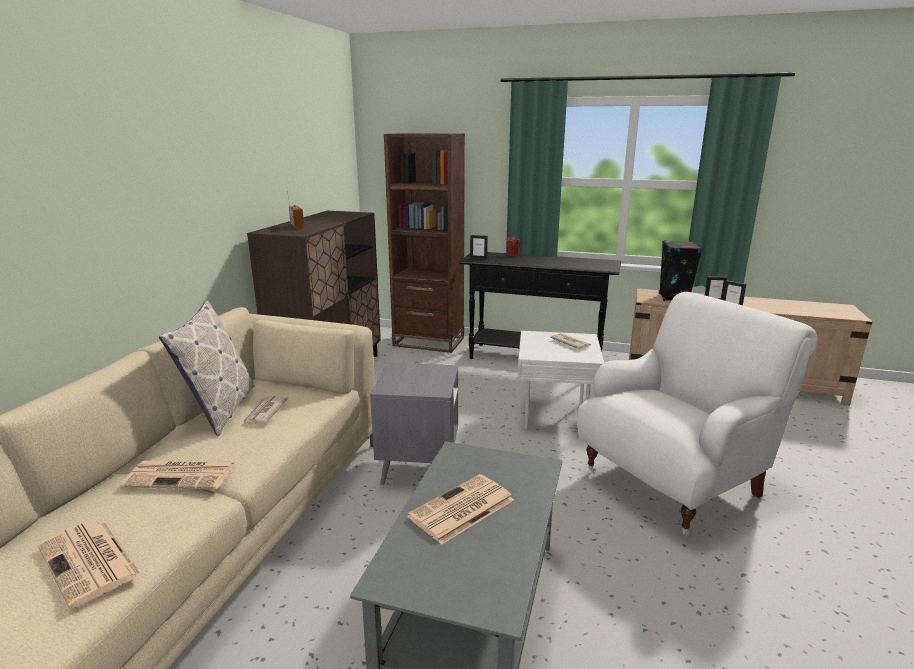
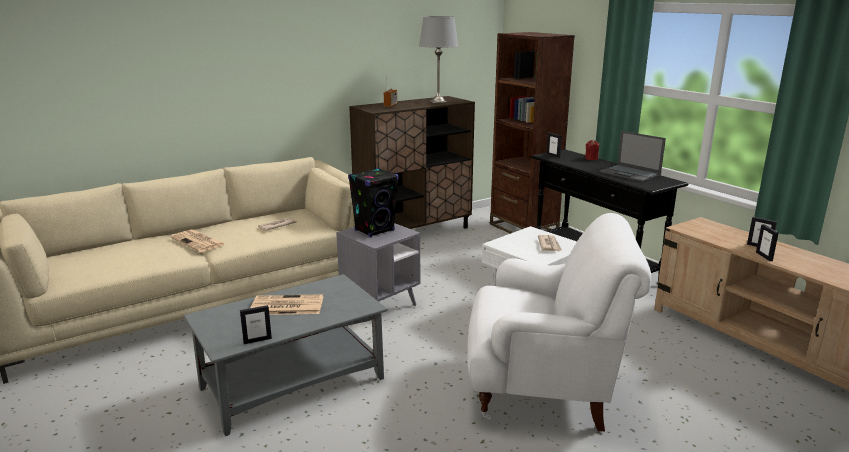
camera: 40 degrees right, 0 degrees up
newspaper [37,519,142,609] -> none
pillow [159,301,255,436] -> none
black speaker [659,240,702,301] -> black speaker moved to [348,168,399,237]
none -> picture frame [240,305,272,344]
none -> grey table lamp [419,16,458,103]
none -> laptop [599,131,666,182]

